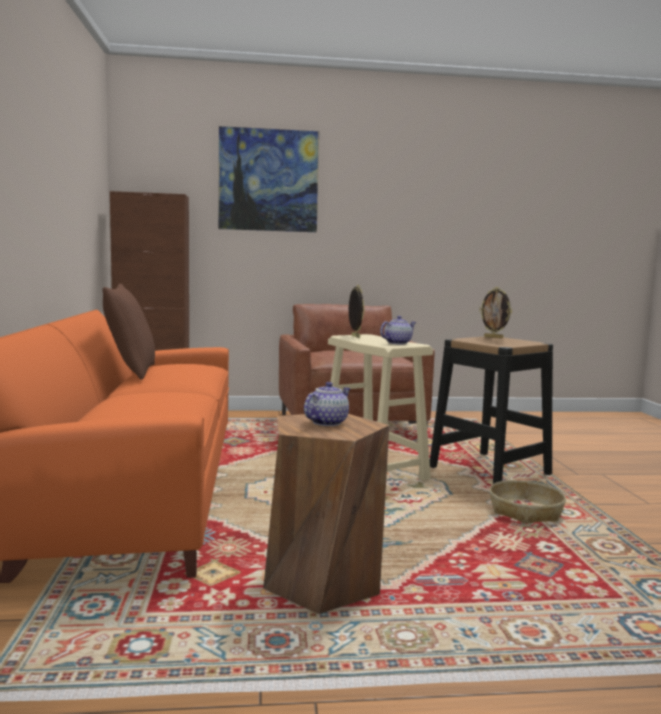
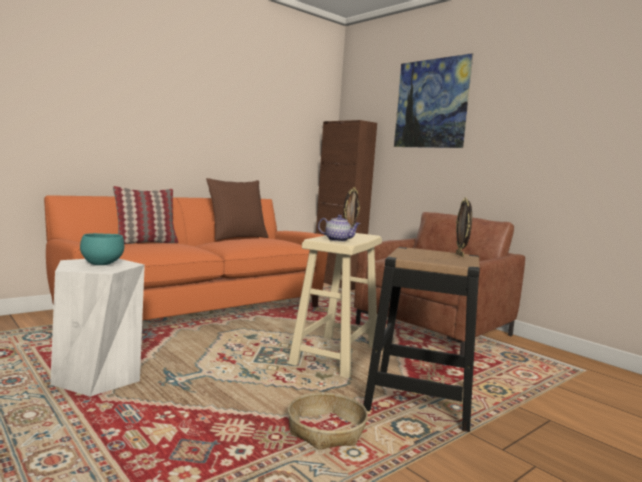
camera: 55 degrees right, 0 degrees up
brown stool [263,414,389,614] -> white stool [50,259,145,397]
teapot [304,382,351,426] -> turquoise bowl [80,233,124,265]
none -> pillow [113,186,178,244]

